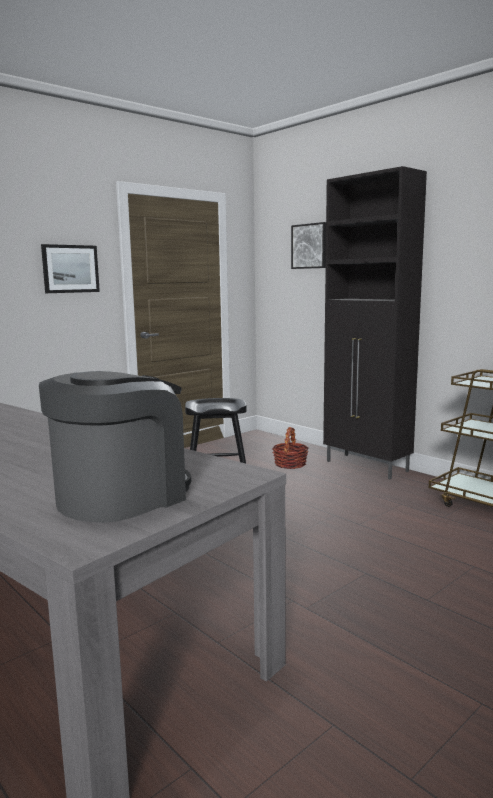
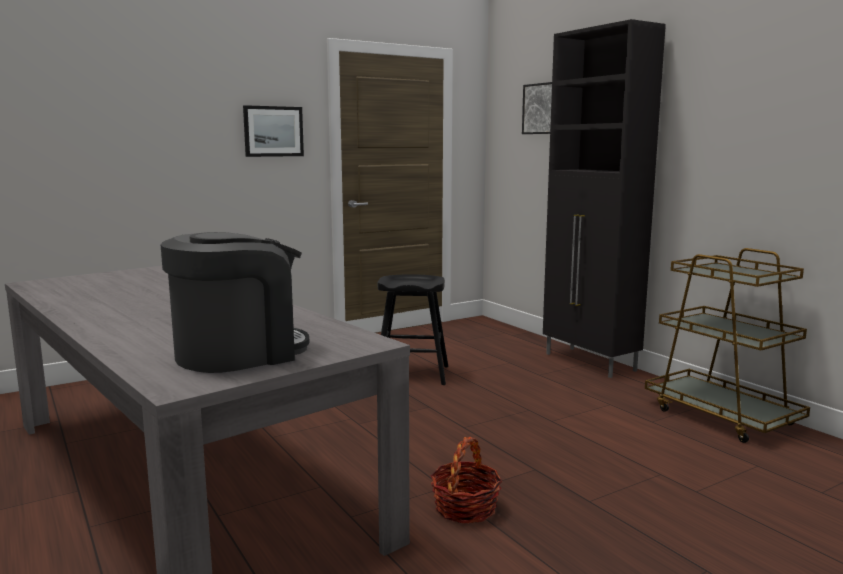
camera: 10 degrees right, 0 degrees up
basket [272,427,308,469] -> basket moved to [430,437,502,524]

